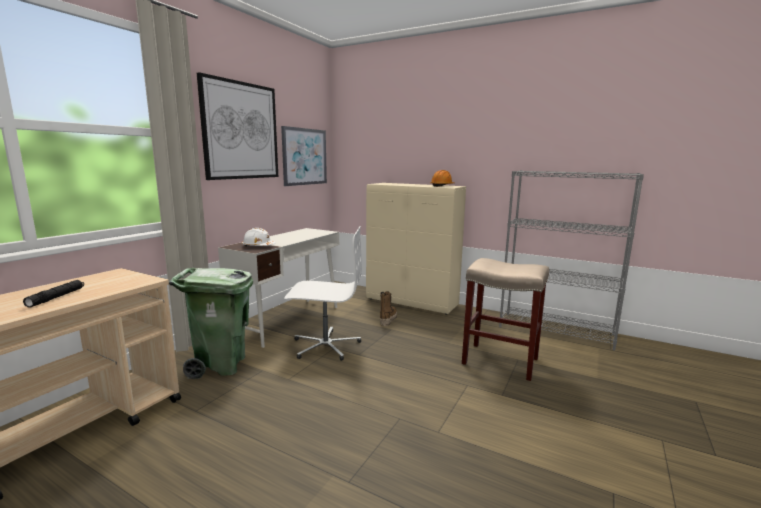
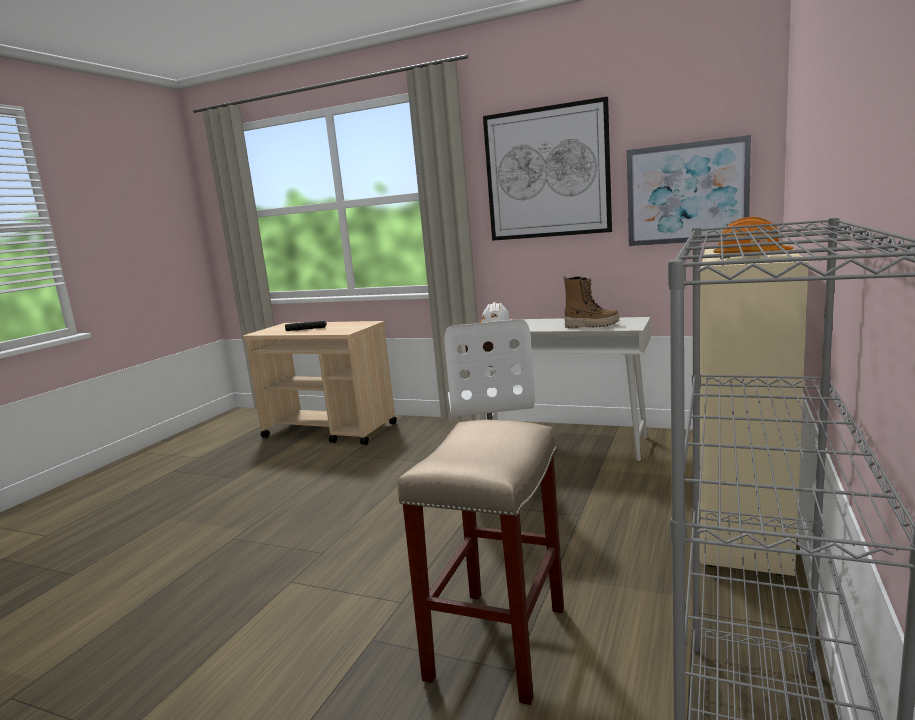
camera: 85 degrees right, 0 degrees up
green trash can [169,268,253,379] -> none
boot [380,291,397,326] -> boot moved to [564,276,619,328]

